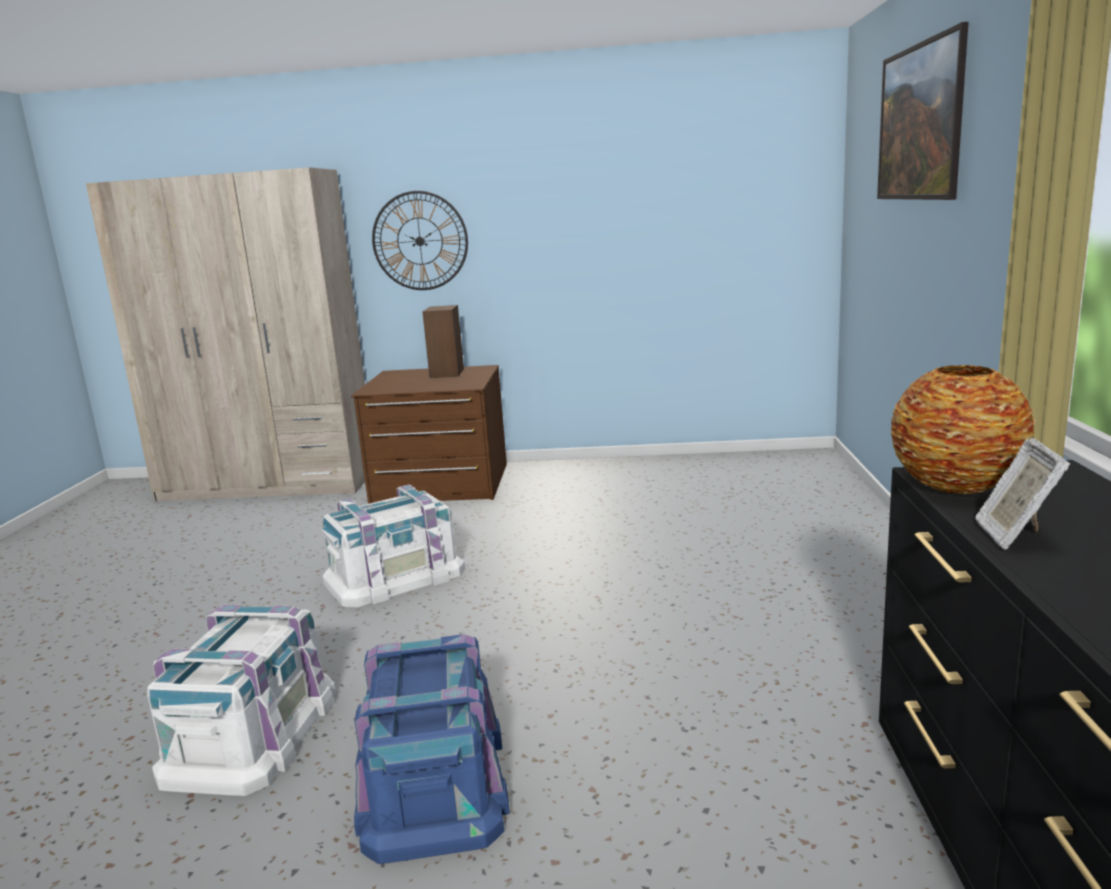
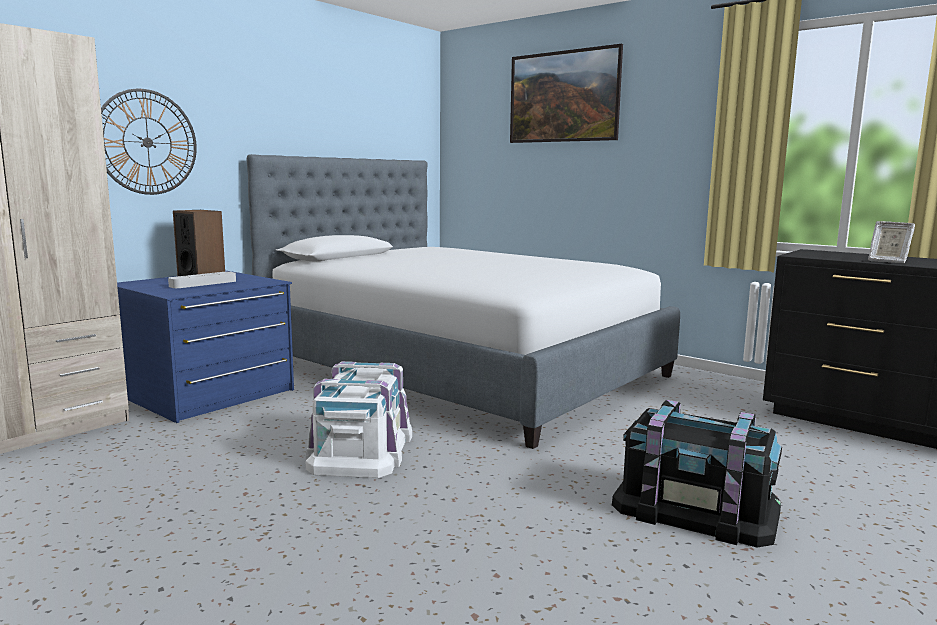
camera: 55 degrees left, 5 degrees down
white storage box [147,605,336,796] -> none
brown dresser [351,365,507,504] -> blue dresser [117,271,294,423]
blue storage box [354,634,510,864] -> black storage box [612,400,782,547]
vase [891,365,1035,495] -> none
none -> grey tray [168,271,236,288]
none -> bed [247,154,680,449]

